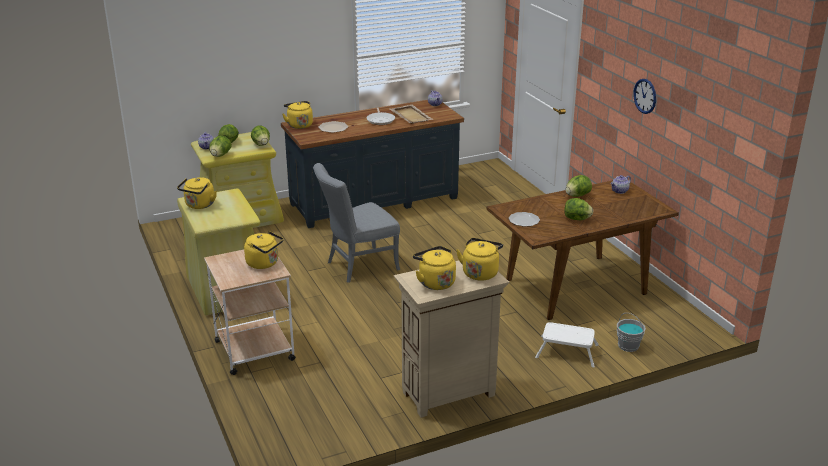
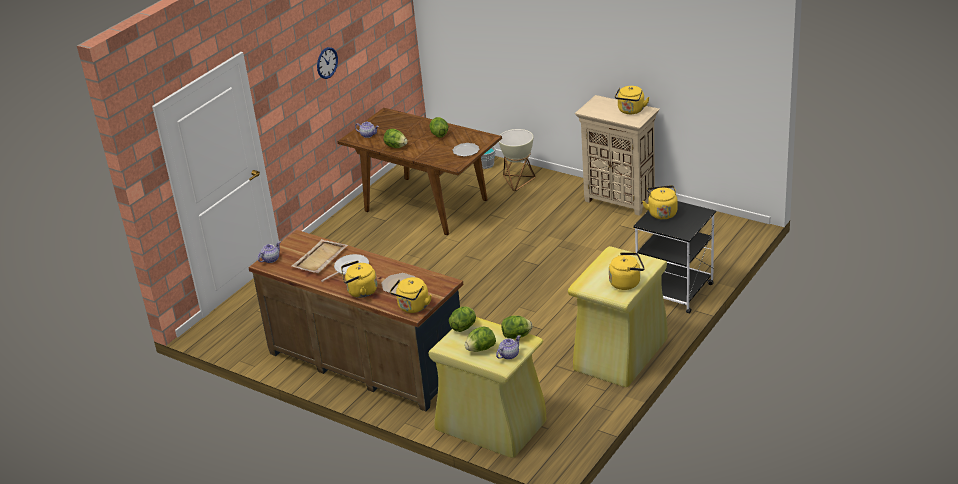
camera: 120 degrees left, 5 degrees up
beige cart [204,249,296,375] -> black cart [633,201,716,314]
grey chair [313,163,400,283] -> none
yellow kettle [456,238,503,281] -> yellow kettle moved to [341,260,377,298]
white step ladder [535,322,599,368] -> planter [499,129,535,191]

